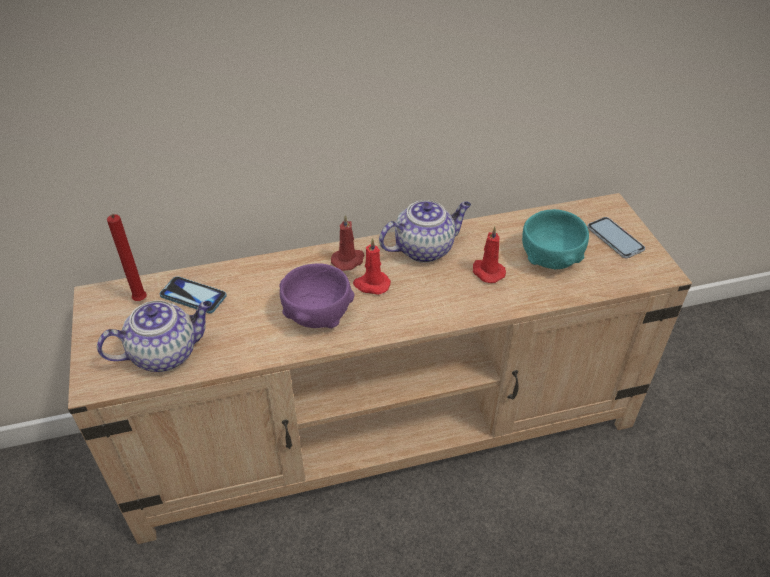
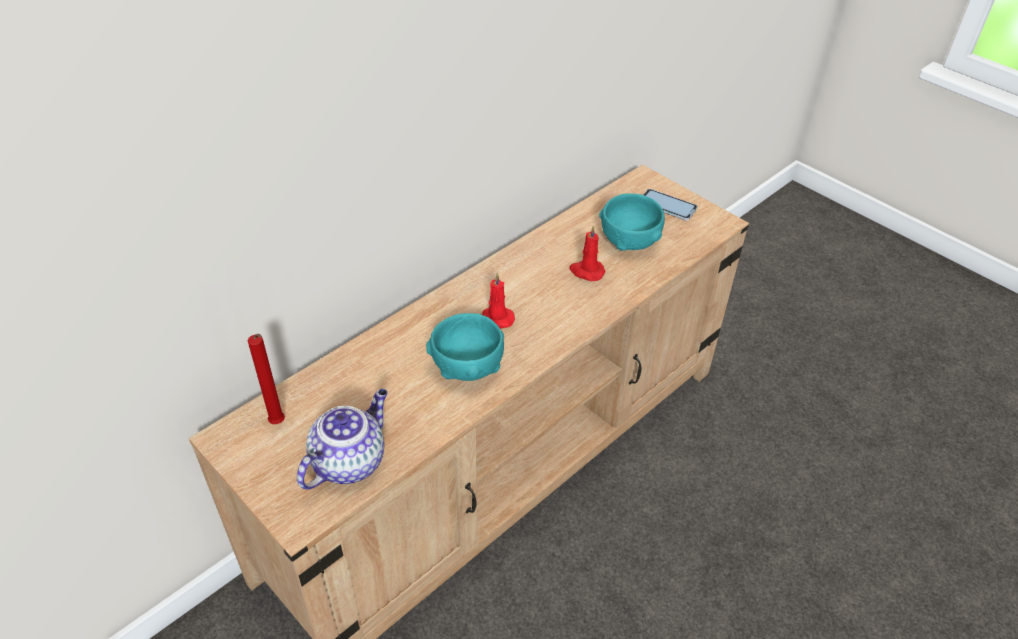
camera: 30 degrees left, 0 degrees up
phone [160,276,227,313] -> none
purple bowl [279,263,354,328] -> turquoise bowl [426,313,504,381]
red candle [331,215,365,271] -> none
teapot [379,200,471,263] -> none

